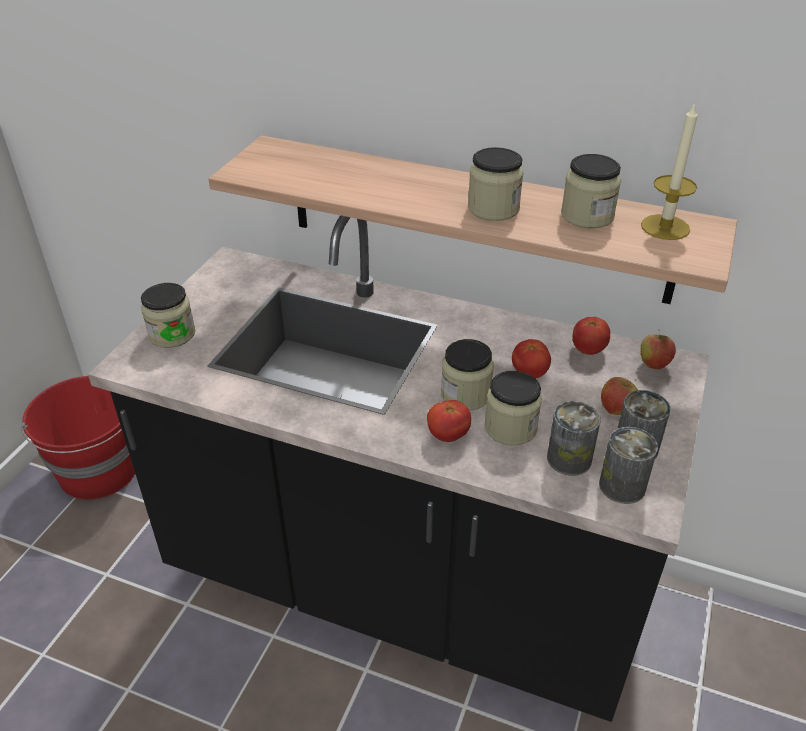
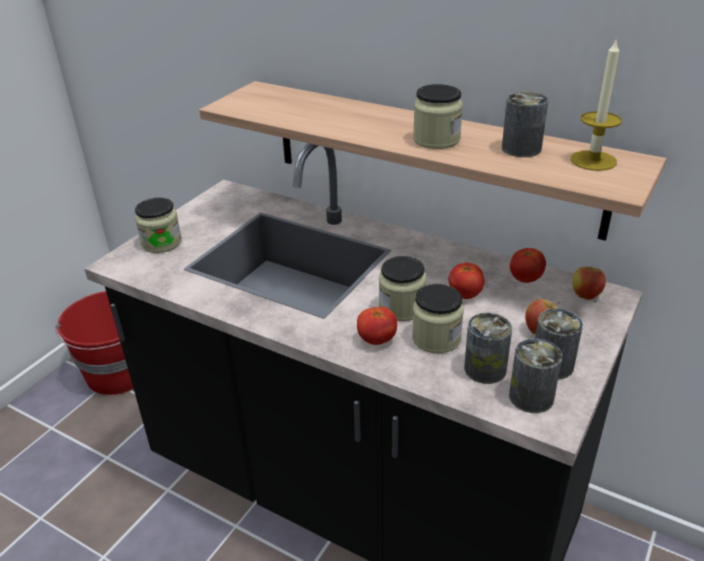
camera: 10 degrees right, 5 degrees down
jar [561,154,621,228] -> can [502,92,548,157]

